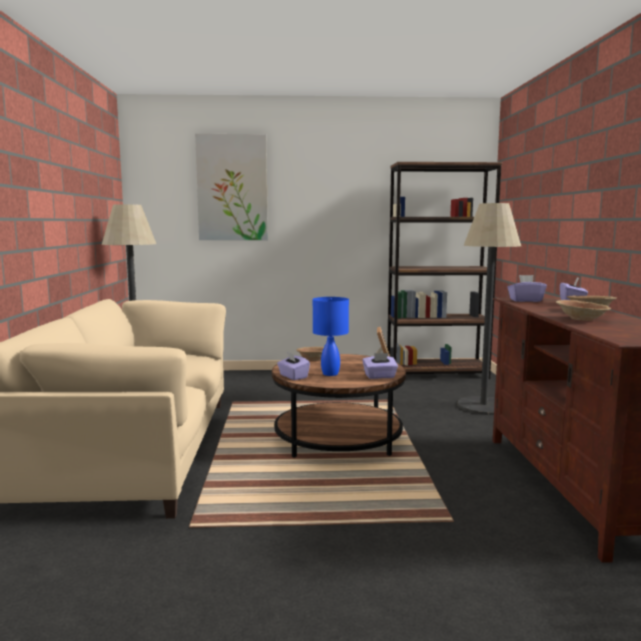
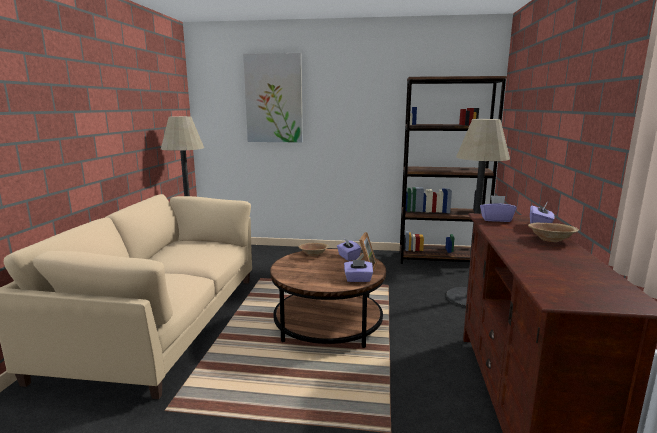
camera: 10 degrees right, 5 degrees up
purple tissue box [277,352,310,380] -> purple tissue box moved to [337,239,361,261]
blue table lamp [313,297,349,376] -> none
brown bowl [556,300,611,321] -> none

